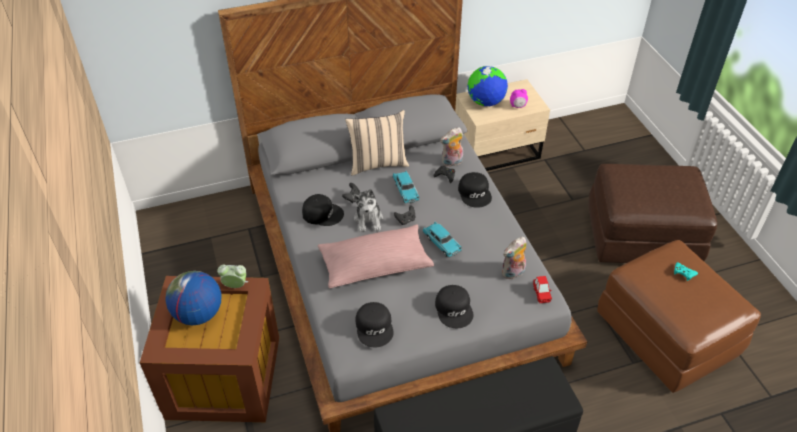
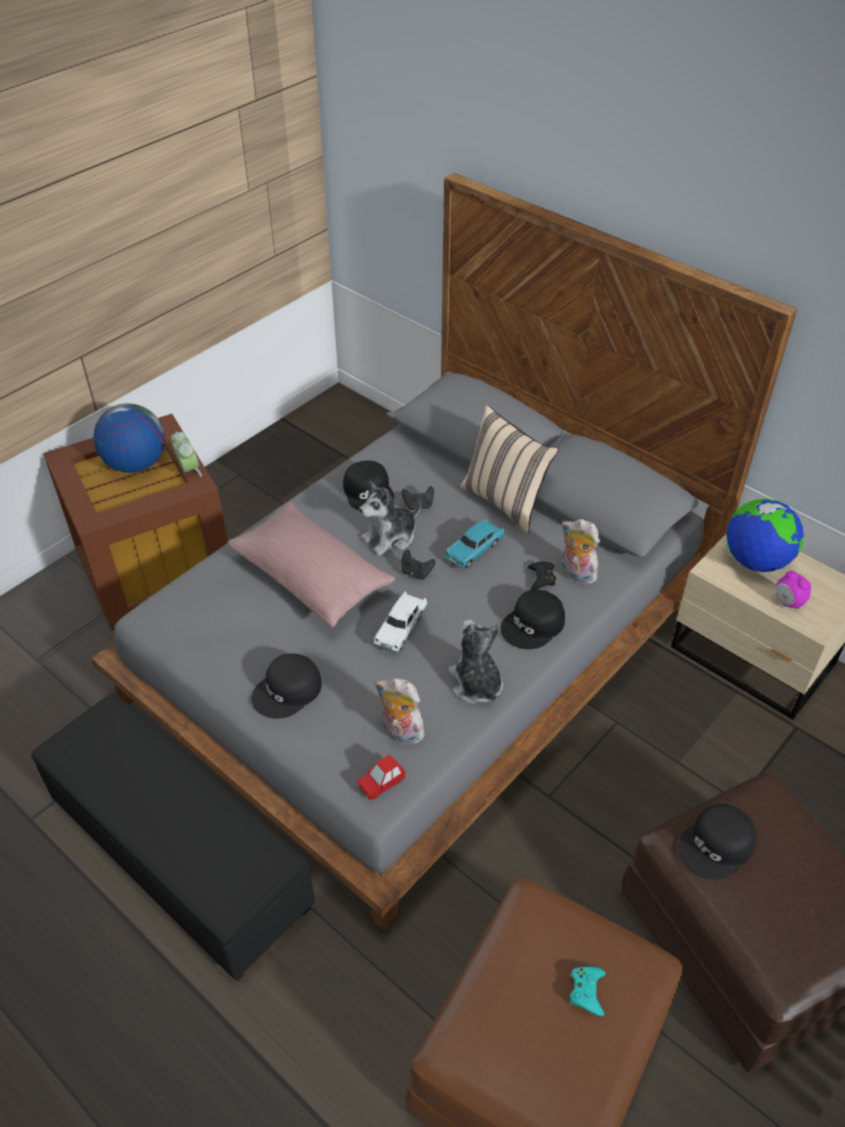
camera: 60 degrees right, 0 degrees up
black cap [355,302,394,347] -> black cap moved to [678,804,756,880]
turquoise toy car [422,222,462,258] -> white toy car [374,591,427,653]
none -> plush toy [449,619,503,704]

